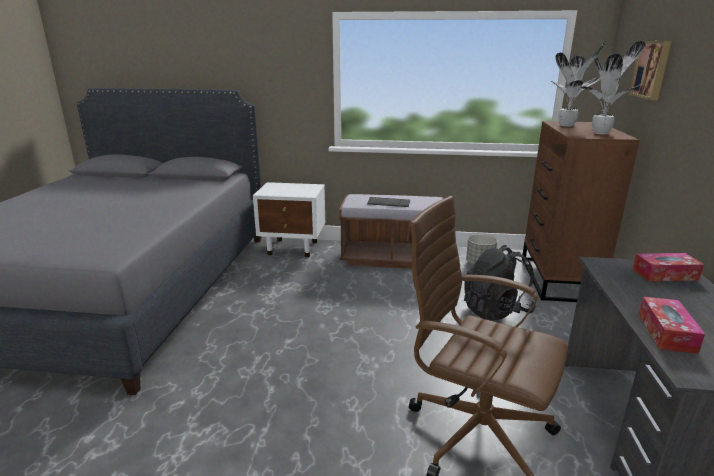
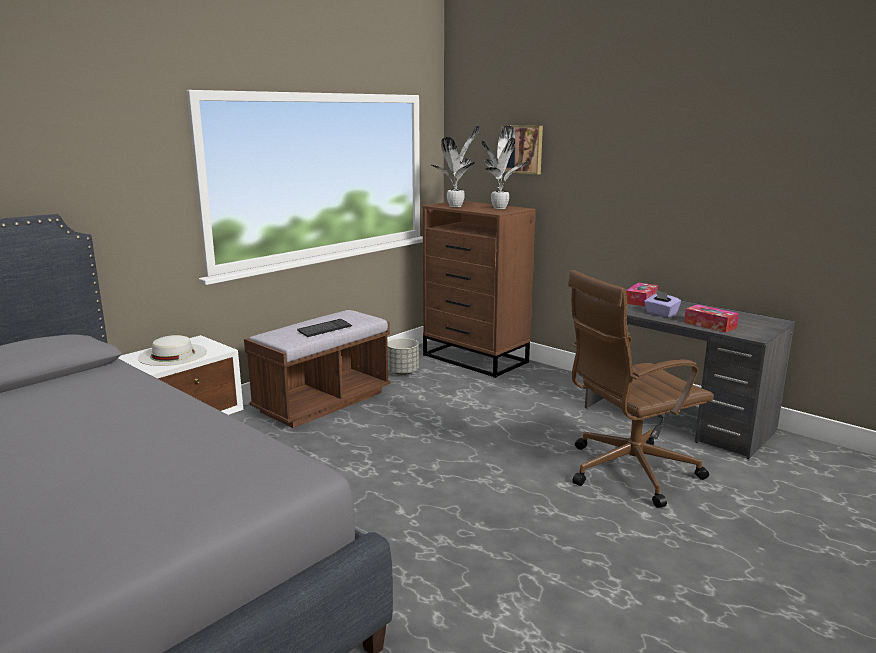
camera: 55 degrees left, 5 degrees down
black backpack [464,245,536,320] -> none
none -> white hat [138,335,207,366]
none -> purple tissue box [644,290,681,318]

